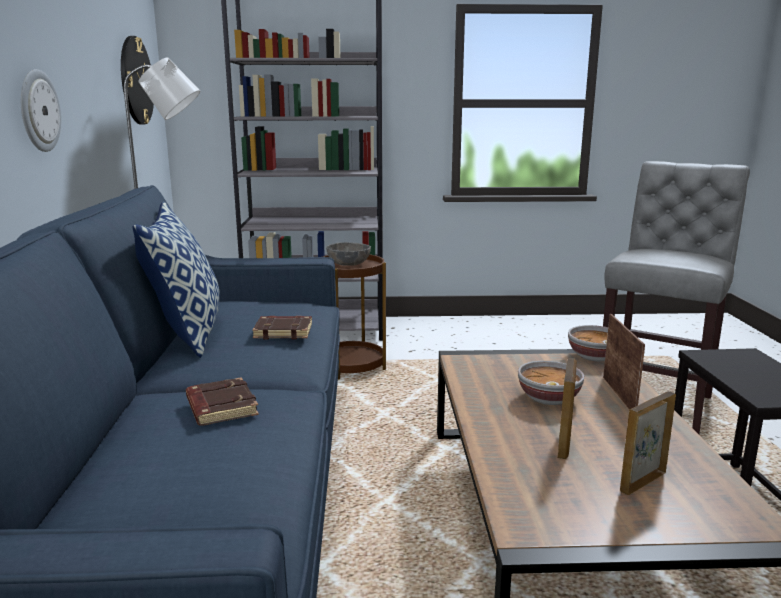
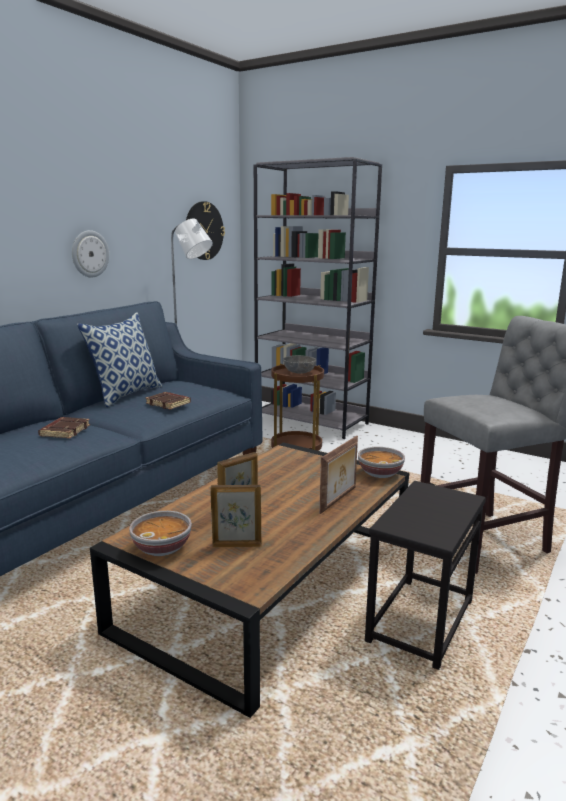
camera: 35 degrees right, 0 degrees up
bowl [518,361,584,405] -> bowl moved to [129,511,192,556]

